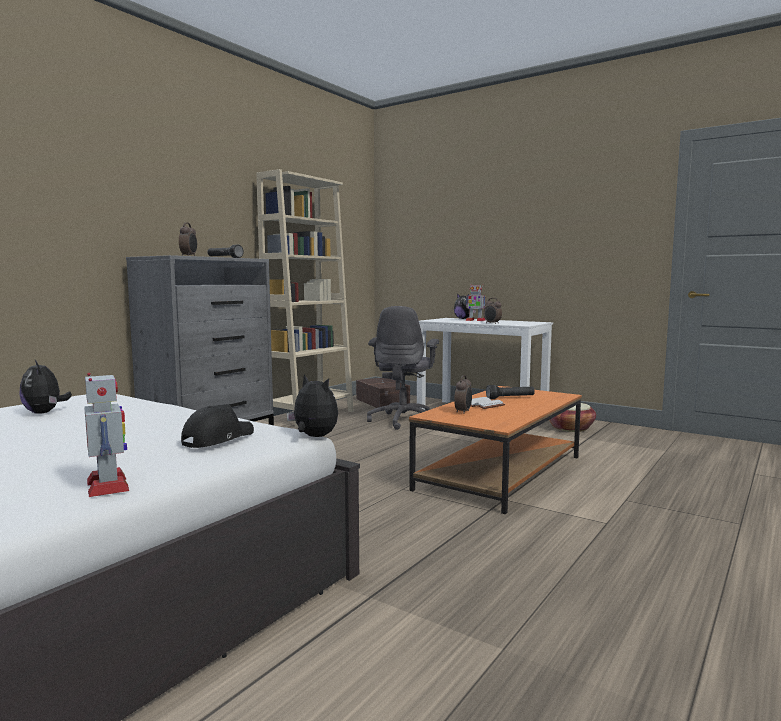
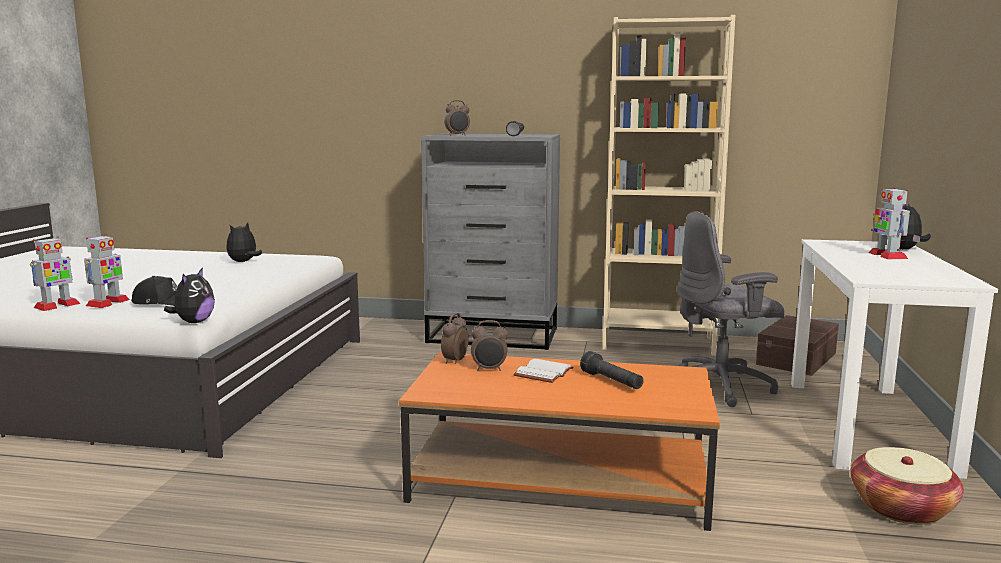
camera: 65 degrees right, 5 degrees up
alarm clock [484,298,502,324] -> alarm clock moved to [441,313,469,364]
none -> toy robot [84,234,130,308]

